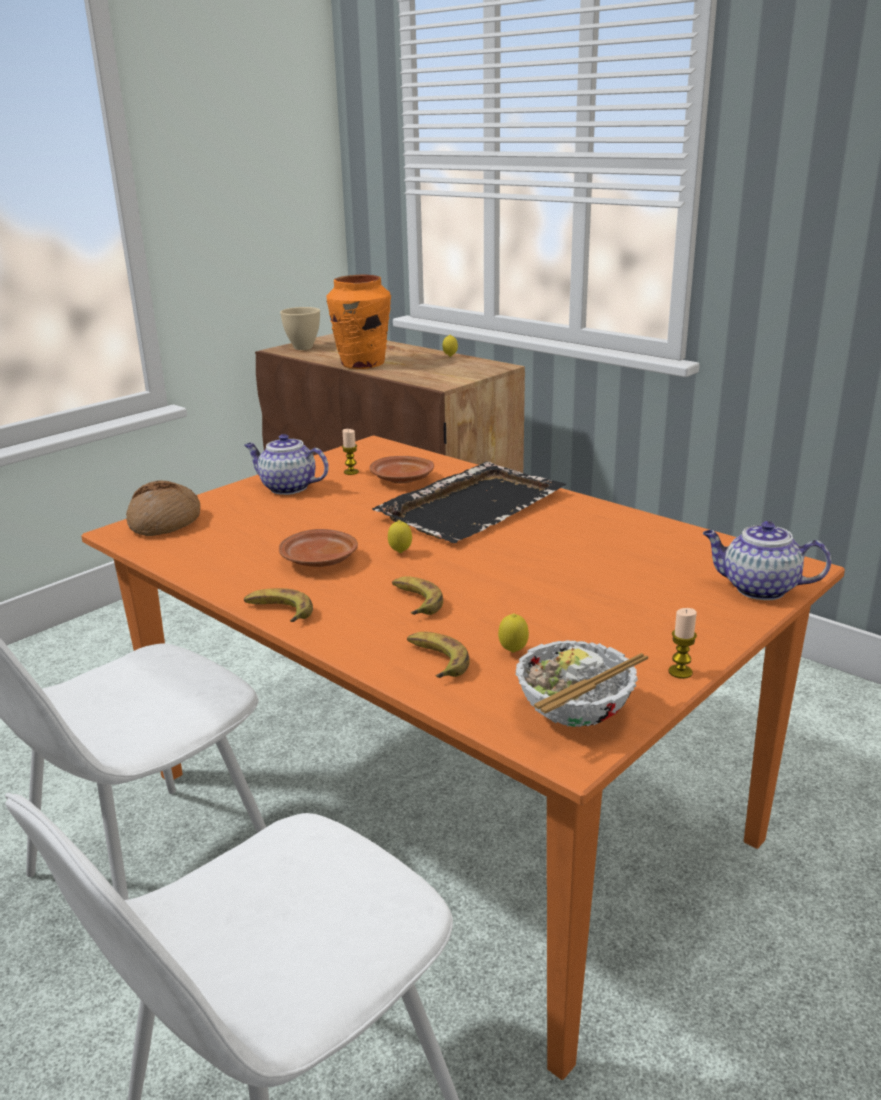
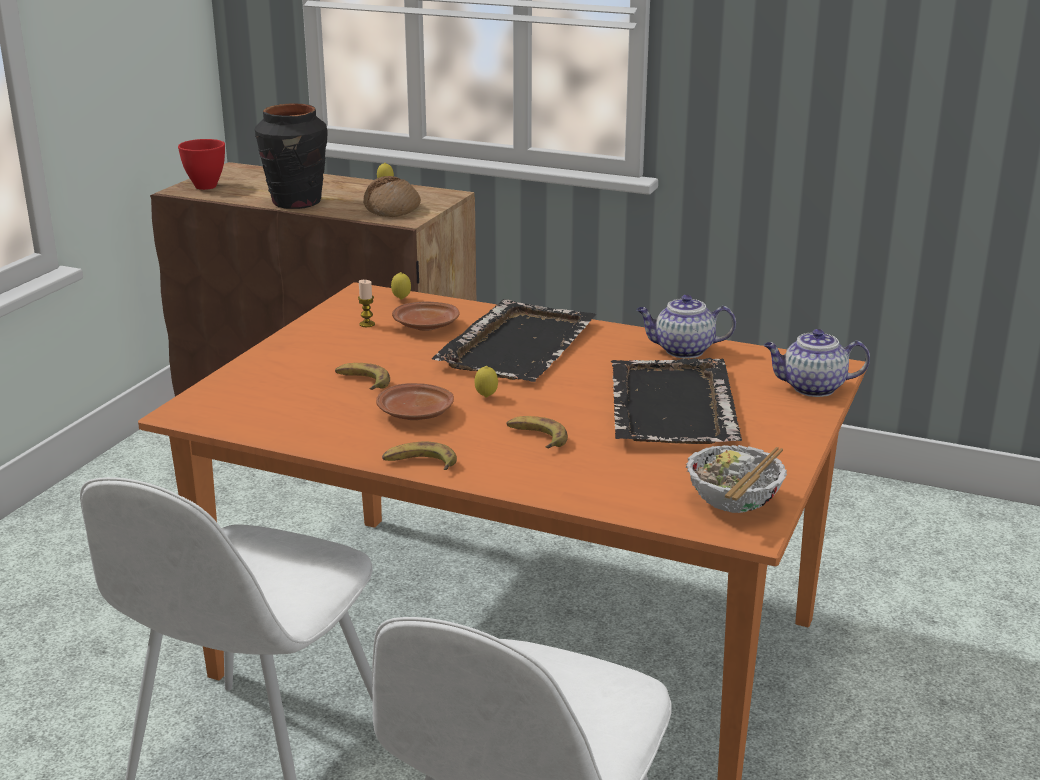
camera: 20 degrees left, 0 degrees up
bread [126,480,200,536] -> bread moved to [363,176,421,217]
teapot [244,434,329,495] -> teapot moved to [636,295,736,358]
beige bowl [280,307,320,350] -> red bowl [178,139,225,190]
orange vase [326,274,391,369] -> black vase [255,103,328,209]
banana [407,632,470,678] -> banana moved to [335,363,390,390]
lemon [498,614,529,653] -> lemon moved to [391,272,411,300]
candle [669,608,697,679] -> none
none -> black tray [610,358,742,444]

